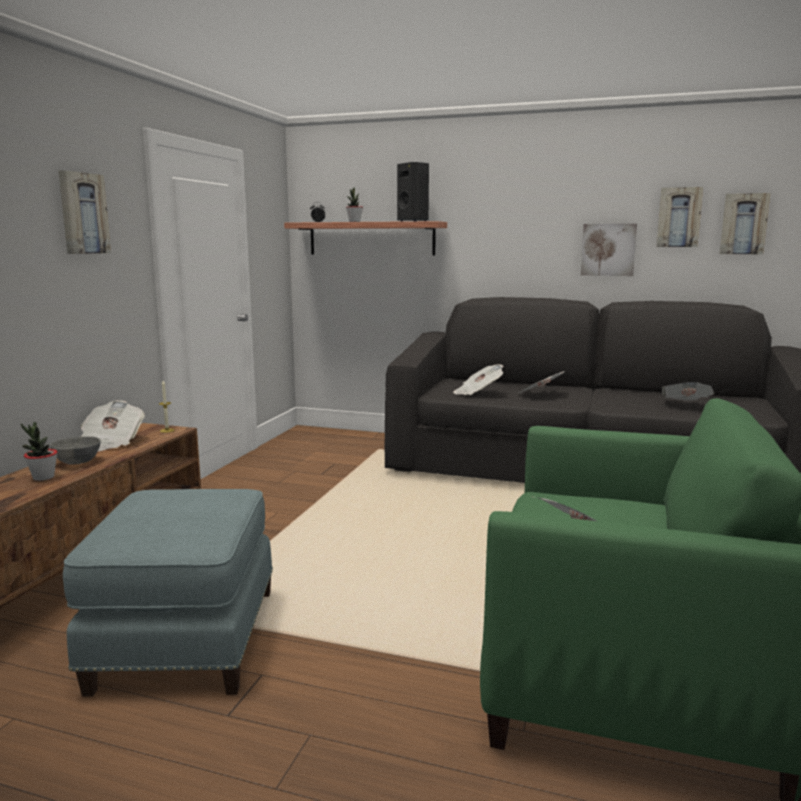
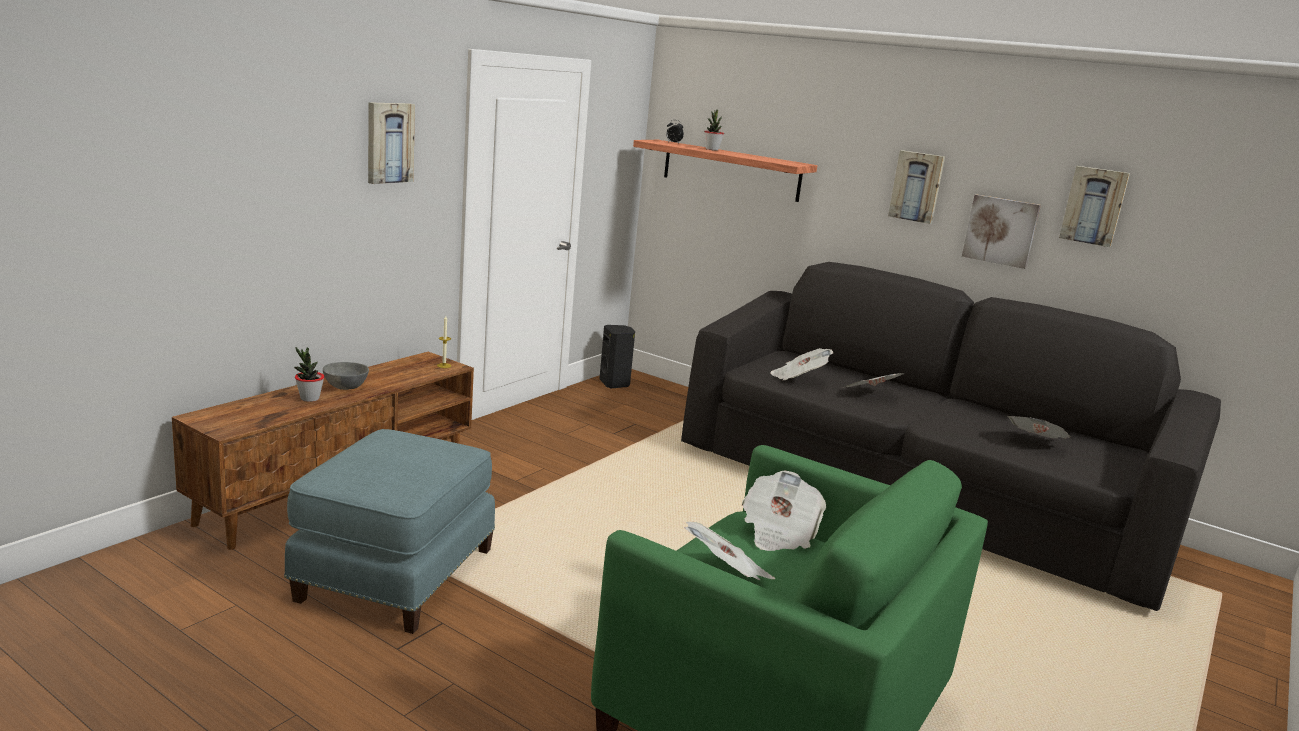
camera: 15 degrees right, 5 degrees up
newspaper [80,400,144,452] -> newspaper moved to [742,471,826,551]
black speaker [397,162,429,222] -> black speaker moved to [599,325,635,389]
picture [720,193,770,254] -> picture moved to [888,150,945,224]

